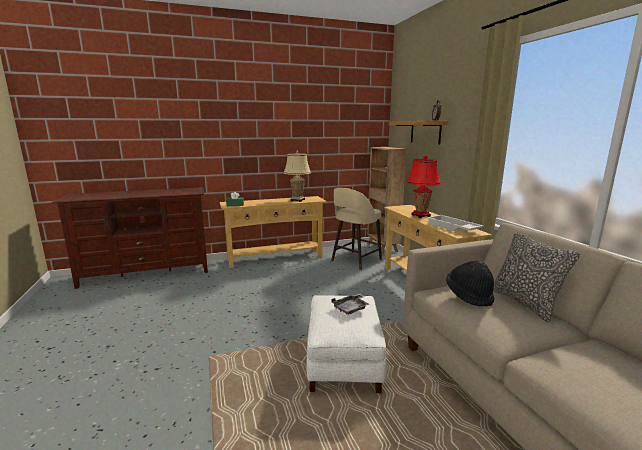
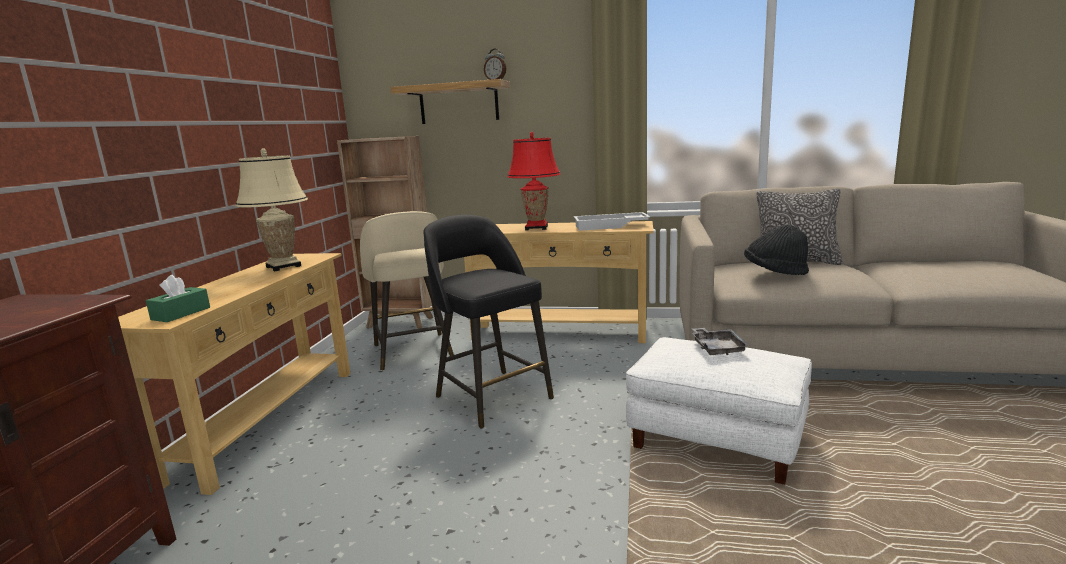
camera: 60 degrees left, 0 degrees up
none -> black stool [423,215,554,428]

